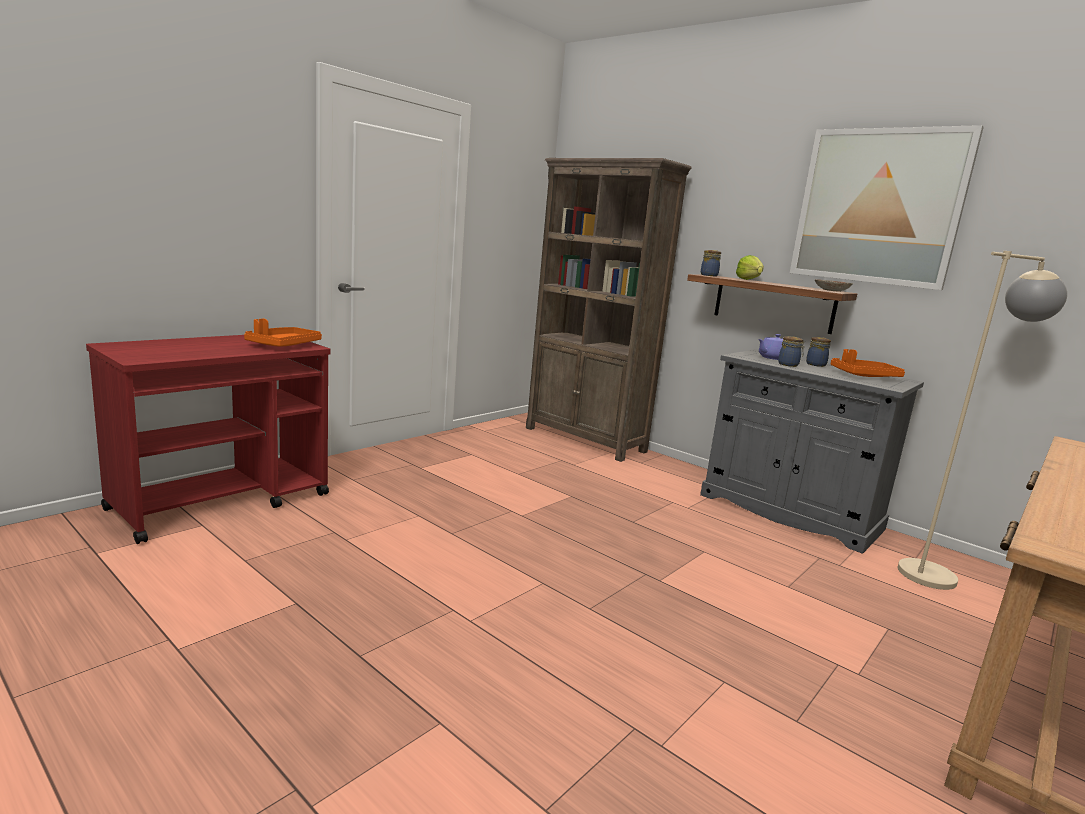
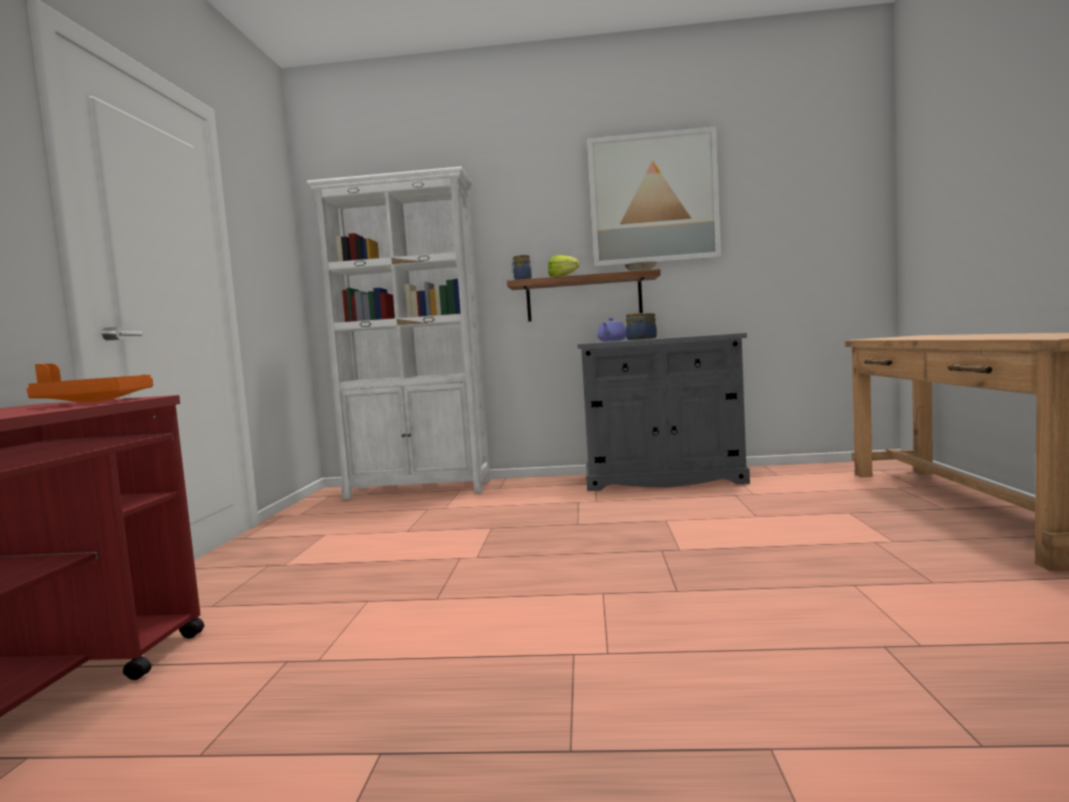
camera: 35 degrees left, 10 degrees down
brown bookcase [526,158,692,462] -> white bookcase [307,166,490,500]
orange tray [831,349,905,377] -> none
beige floor lamp [898,251,1067,590] -> none

